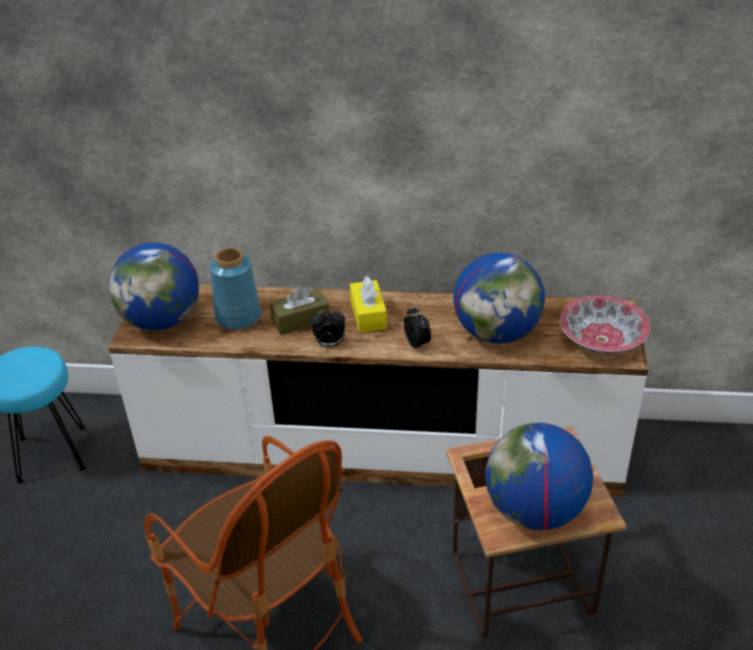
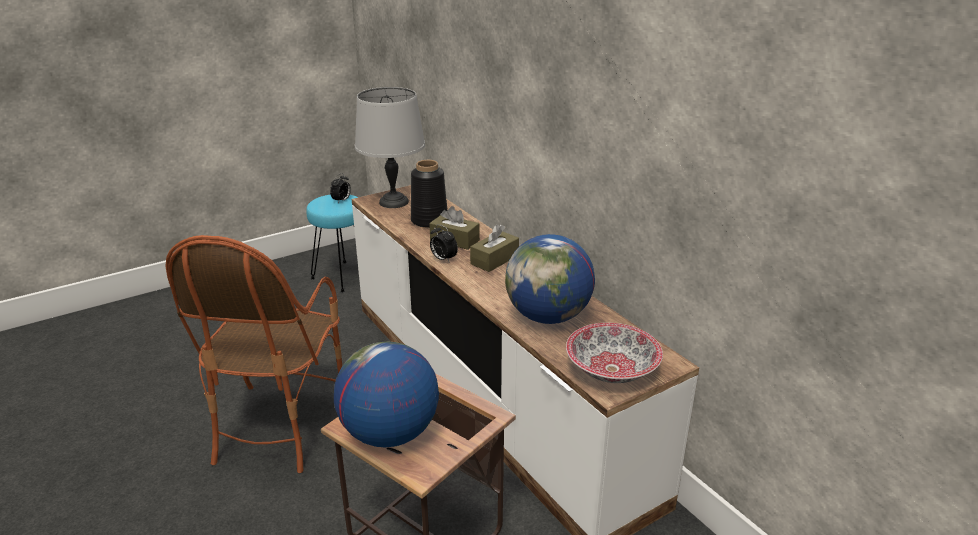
camera: 50 degrees right, 10 degrees down
globe [109,243,199,331] -> grey table lamp [355,87,425,208]
blue vase [210,247,261,330] -> black vase [411,160,448,228]
yellow tissue box [350,276,387,333] -> brown tissue box [470,224,519,272]
alarm clock [404,306,431,350] -> alarm clock moved to [330,173,351,204]

